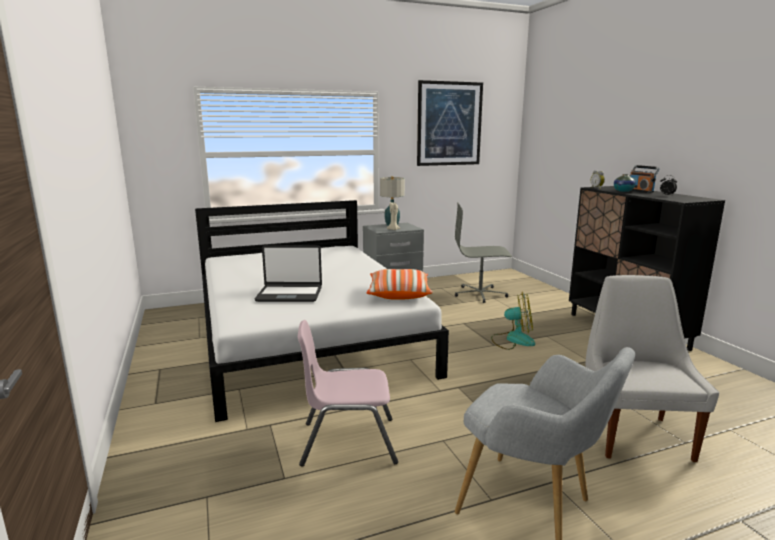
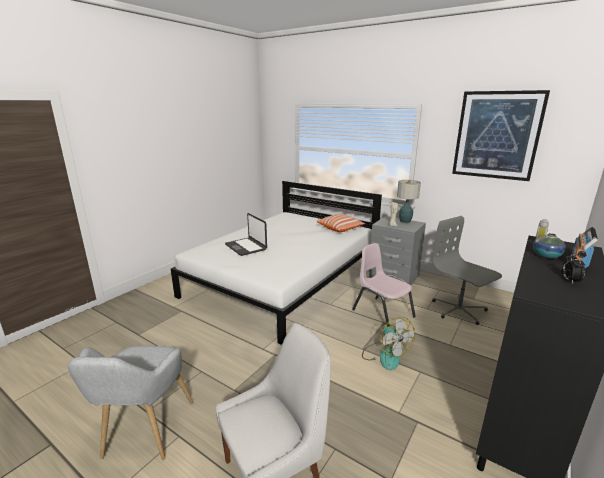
camera: 55 degrees right, 5 degrees up
pink chair [298,320,398,466] -> pink chair moved to [352,243,416,327]
pillow [366,269,433,300] -> pillow moved to [317,214,365,232]

